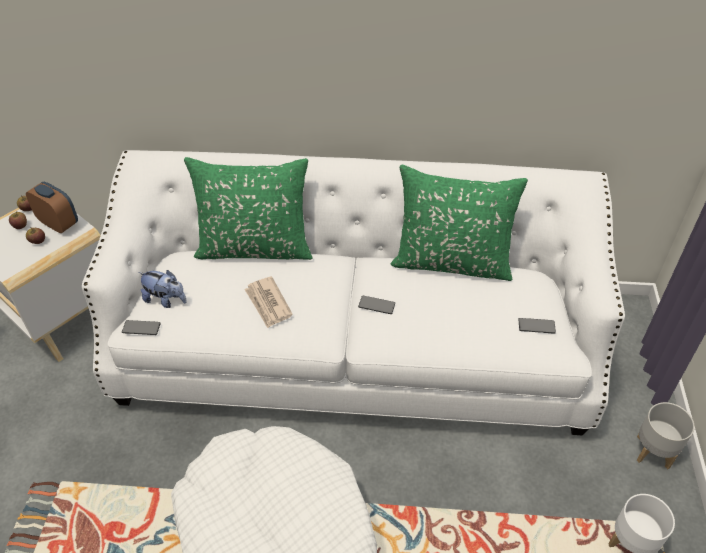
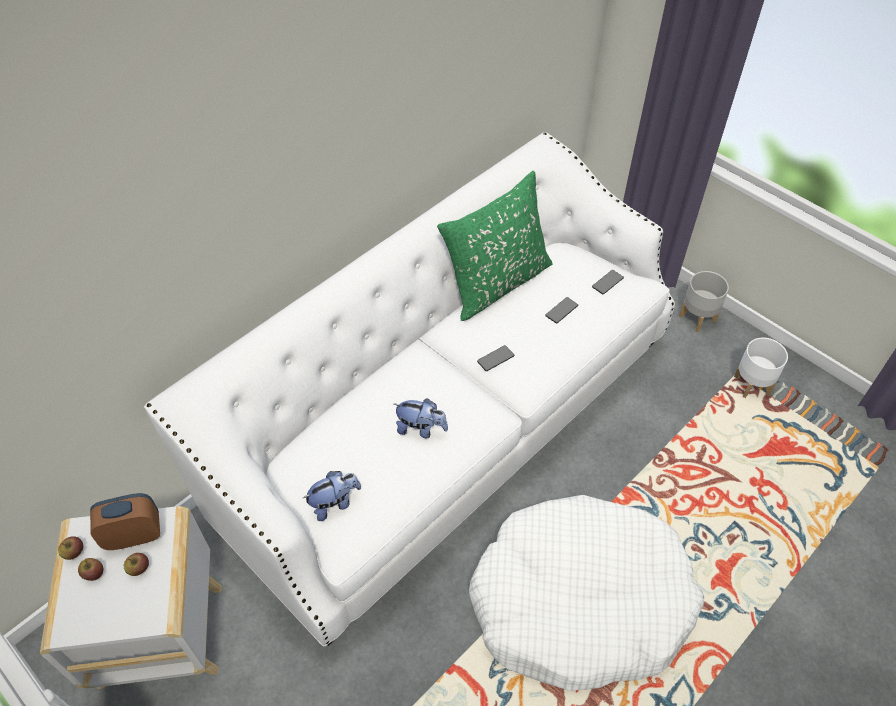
camera: 50 degrees left, 5 degrees up
phone [122,320,161,335] -> phone moved to [545,297,578,323]
green pillow [184,157,312,260] -> none
newspaper [244,276,293,328] -> plush toy [394,398,448,438]

